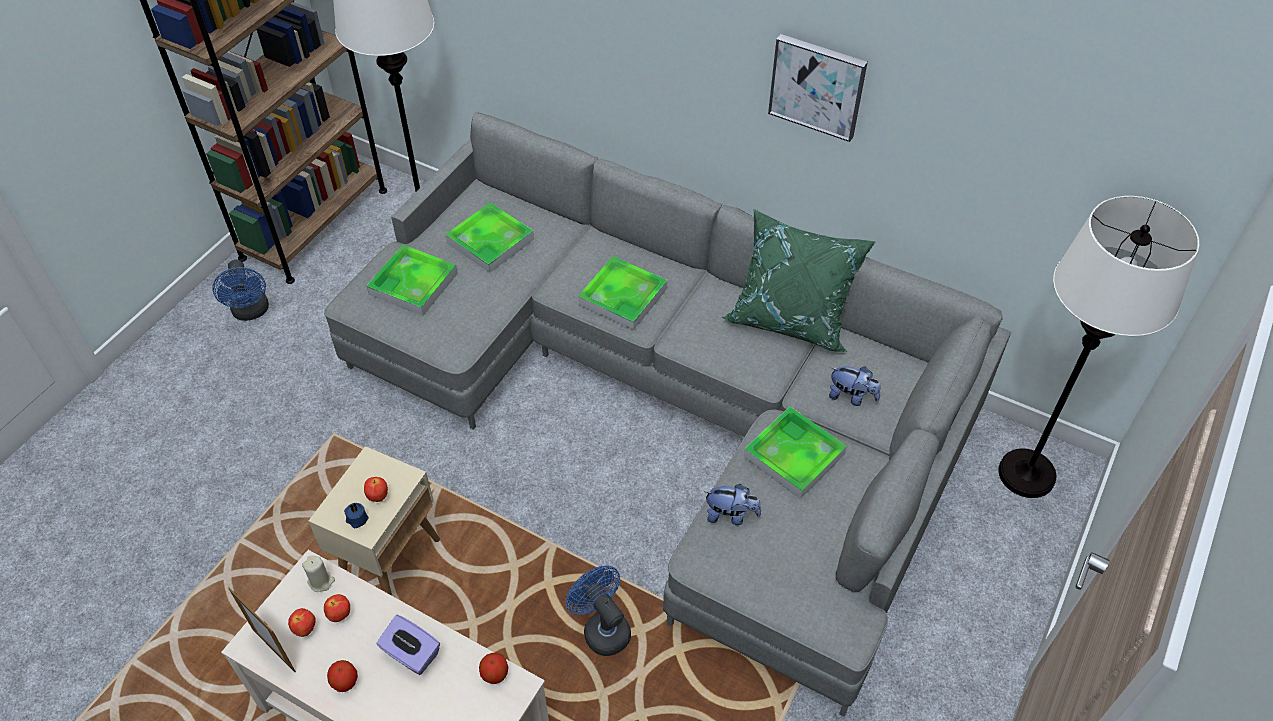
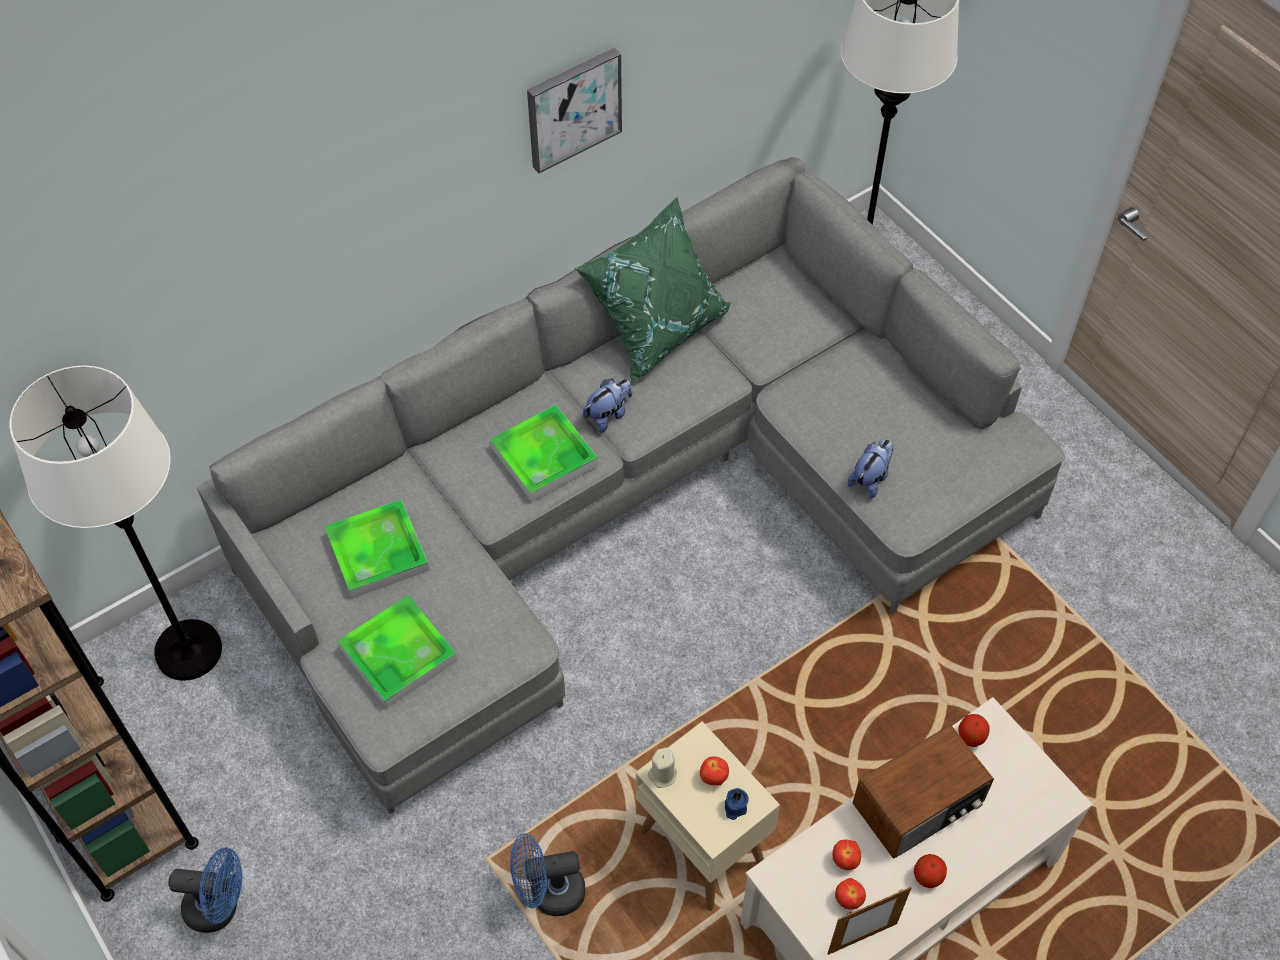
camera: 65 degrees left, 5 degrees up
beige candle [302,556,335,592] -> beige candle moved to [648,748,677,788]
purple tissue box [377,615,440,675] -> radio [853,725,994,859]
blue fan [566,565,631,656] -> blue fan moved to [510,833,586,916]
tray [743,406,847,499] -> none
plush toy [829,366,880,406] -> plush toy moved to [583,379,632,433]

